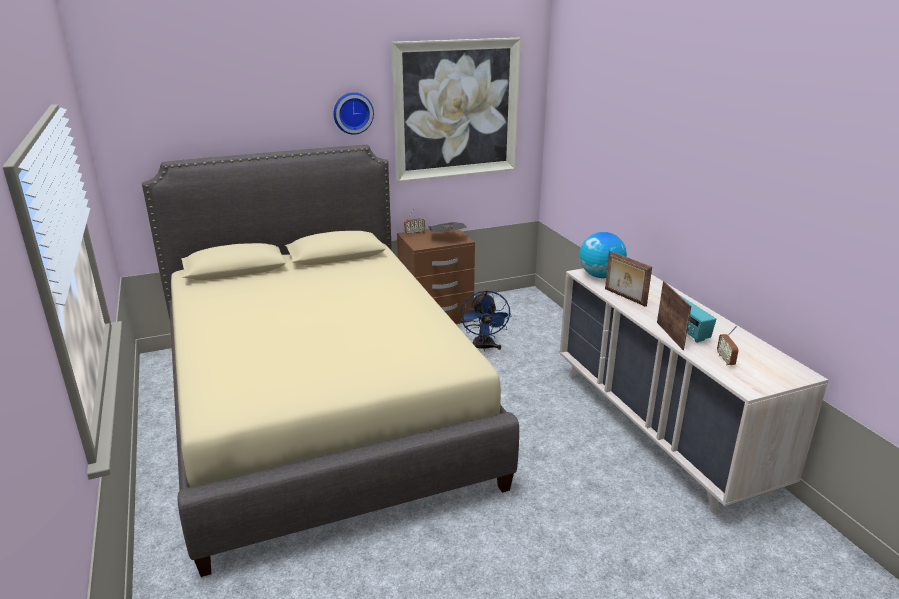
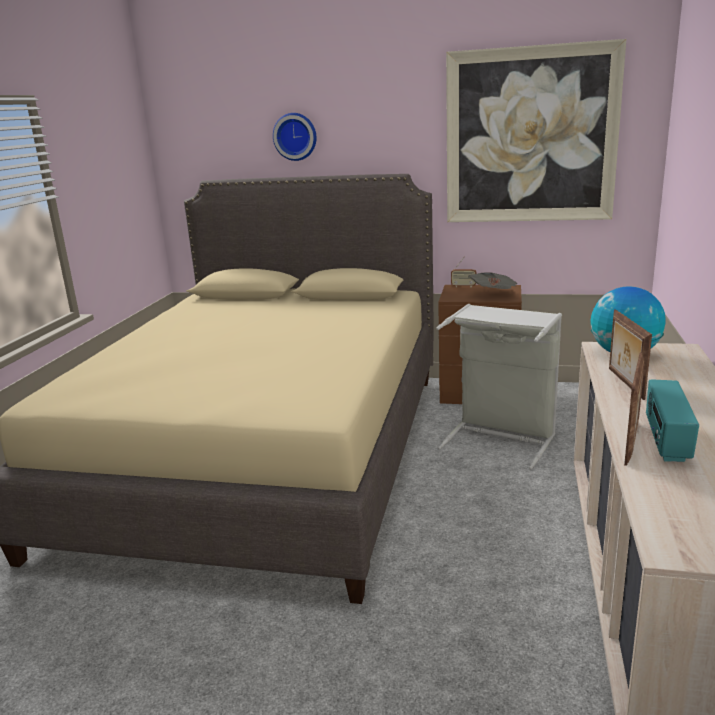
camera: 35 degrees right, 5 degrees down
wall clock [334,92,374,135] -> wall clock moved to [273,113,317,161]
blue fan [460,290,511,351] -> grey laundry basket [436,304,562,469]
radio [717,326,739,365] -> none

